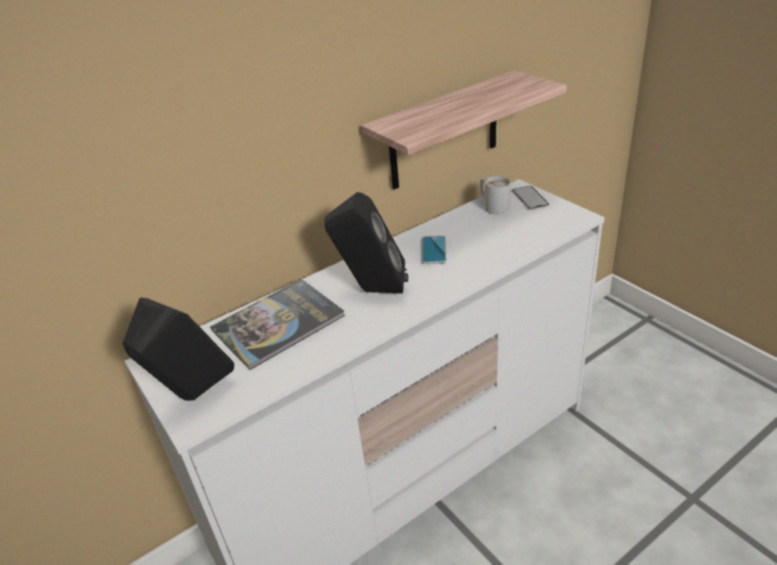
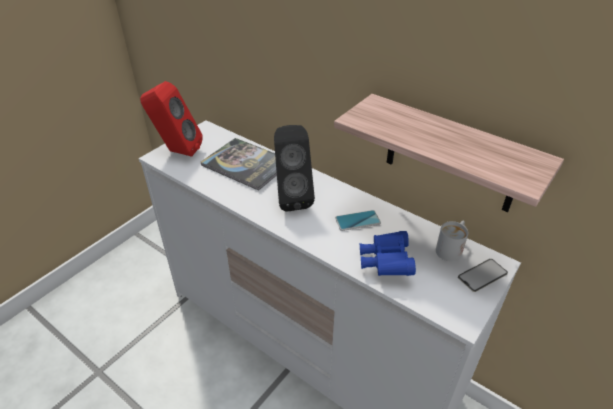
camera: 70 degrees right, 5 degrees up
black speaker [122,297,234,401] -> red speaker [140,81,203,157]
none -> blue binoculars [360,231,416,276]

